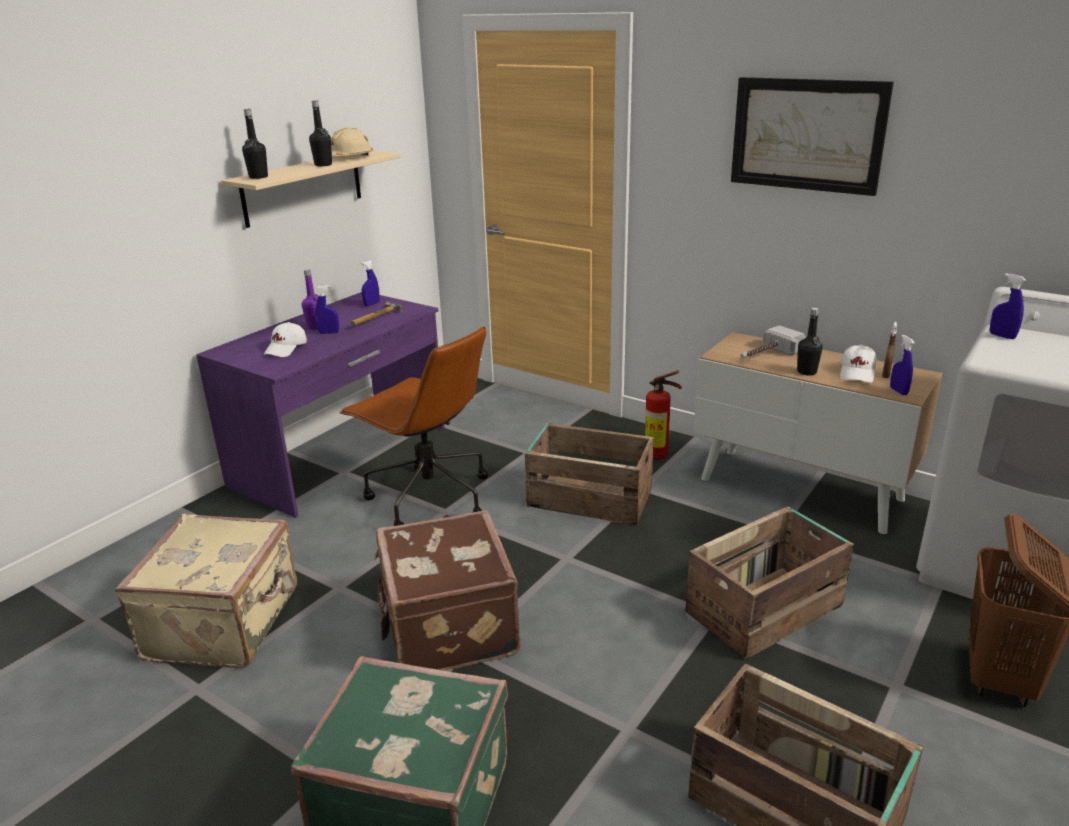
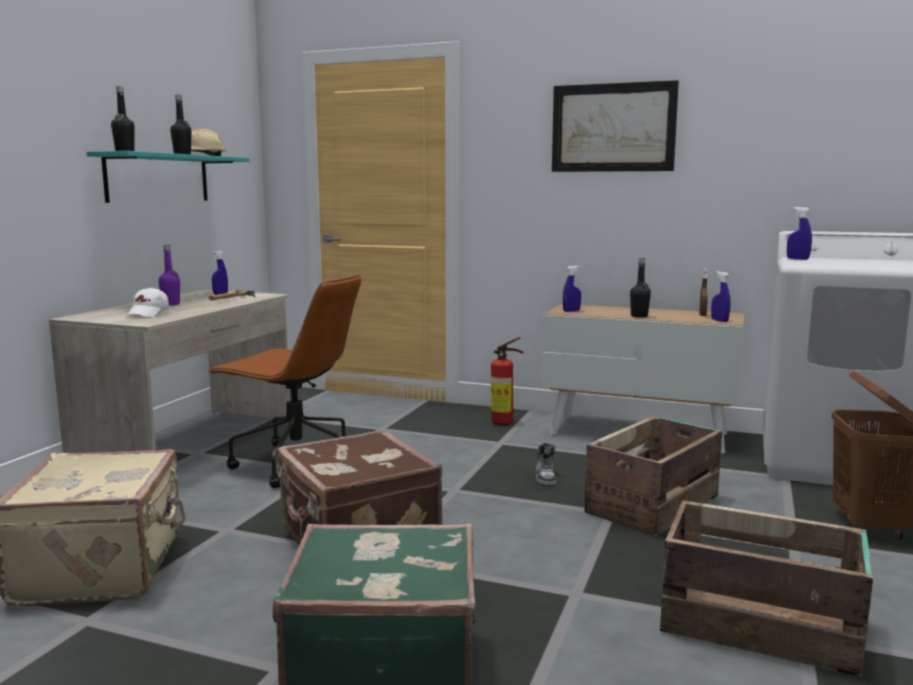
camera: 15 degrees left, 15 degrees down
purple desk [196,292,445,518] -> beige desk [49,290,290,453]
beige shelf [221,151,401,228] -> turquoise shelf [87,151,249,203]
blue spray bottle [315,285,339,334] -> blue spray bottle moved to [563,266,581,312]
crate [525,423,654,525] -> none
hammer [740,325,806,358] -> none
white cap [840,345,877,383] -> none
none -> shoe [536,443,556,485]

